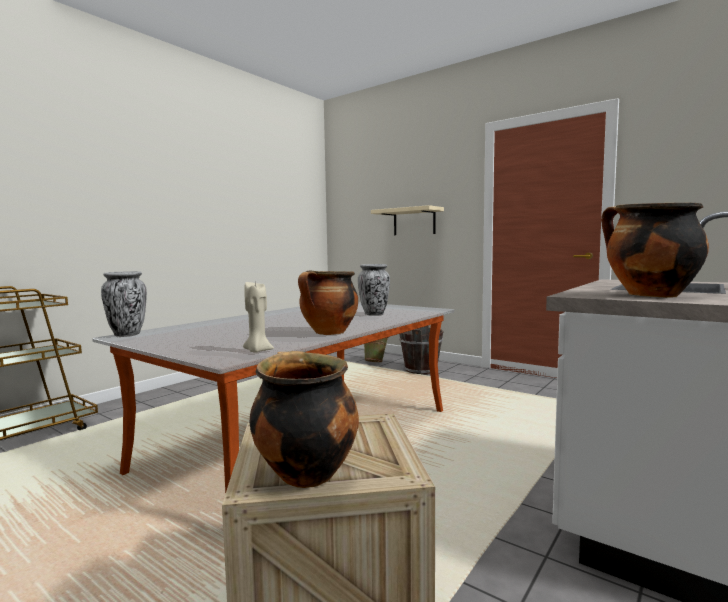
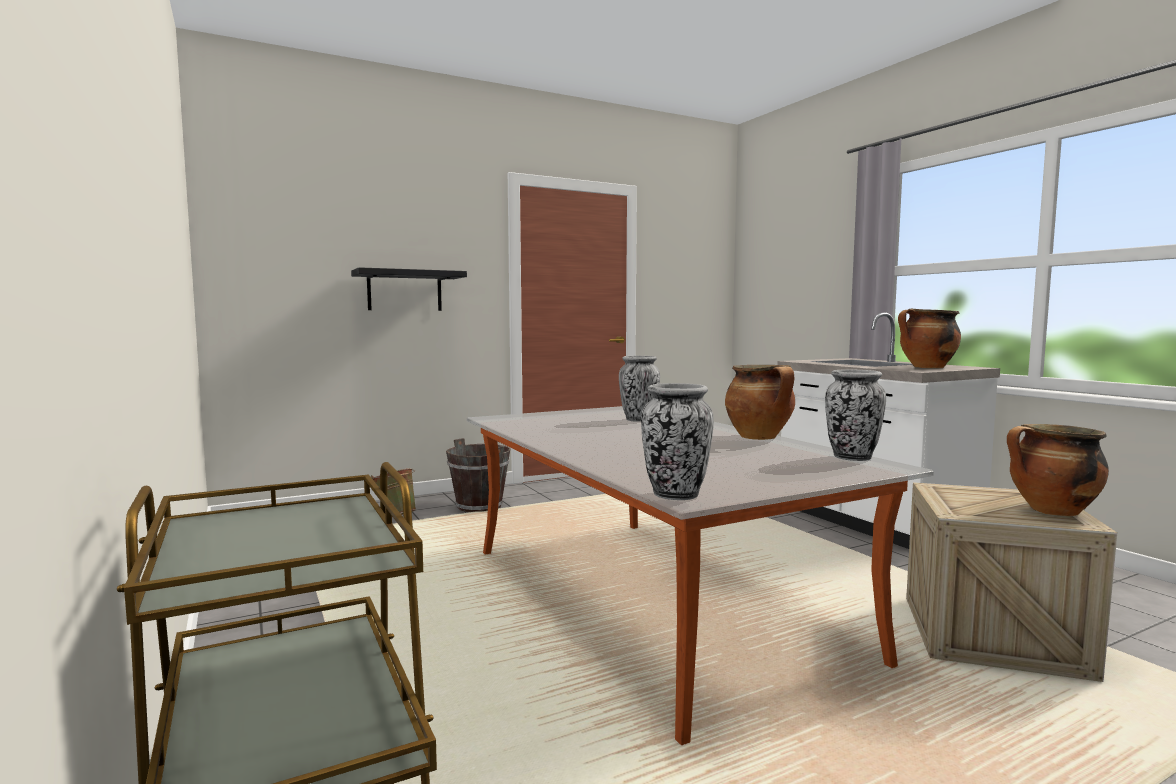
camera: 65 degrees left, 0 degrees up
beige candle [243,282,274,352] -> vase [825,369,886,461]
beige shelf [371,205,444,235] -> black shelf [351,267,467,311]

